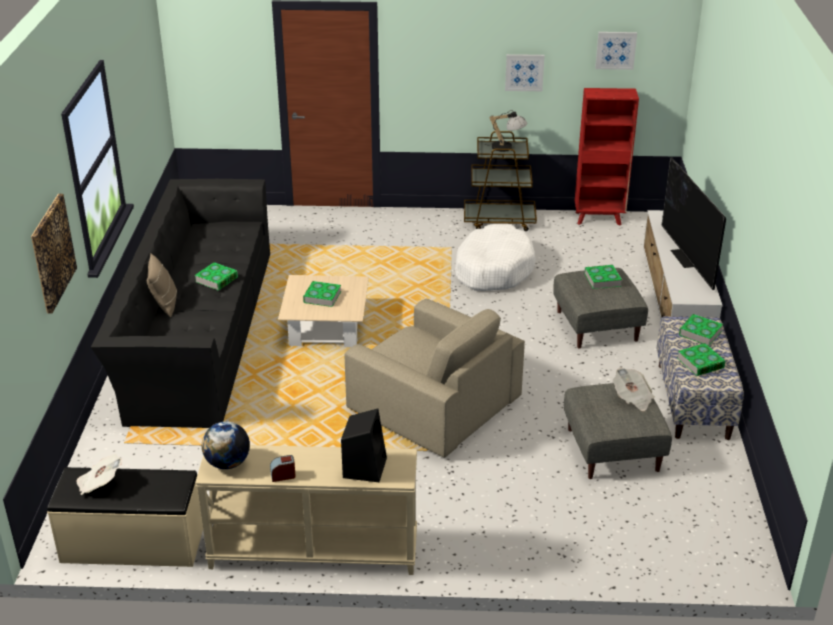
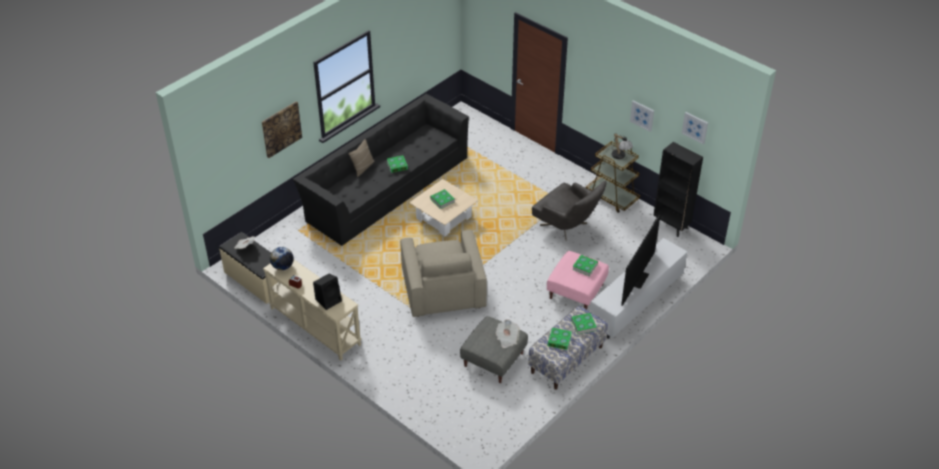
camera: 40 degrees right, 10 degrees up
white dog bed [455,224,536,291] -> grey armchair [532,181,606,241]
grey ottoman [553,268,648,348] -> pink ottoman [547,251,609,309]
red bookcase [575,88,639,226] -> black bookcase [653,142,703,237]

